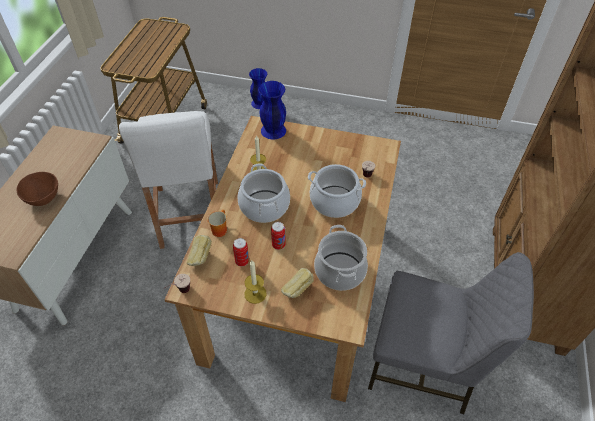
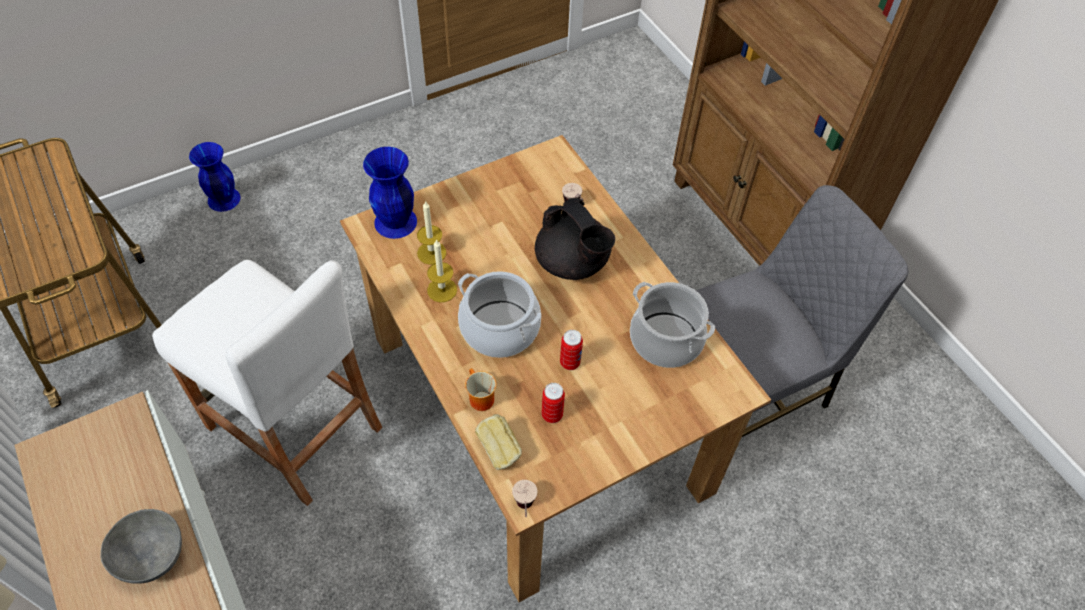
camera: 45 degrees left, 5 degrees up
brown bowl [17,172,58,206] -> grey bowl [101,509,182,584]
candle [244,260,267,304] -> candle moved to [417,201,446,265]
bread [281,268,314,298] -> none
cooking pot [308,164,366,218] -> black teapot [535,198,615,280]

